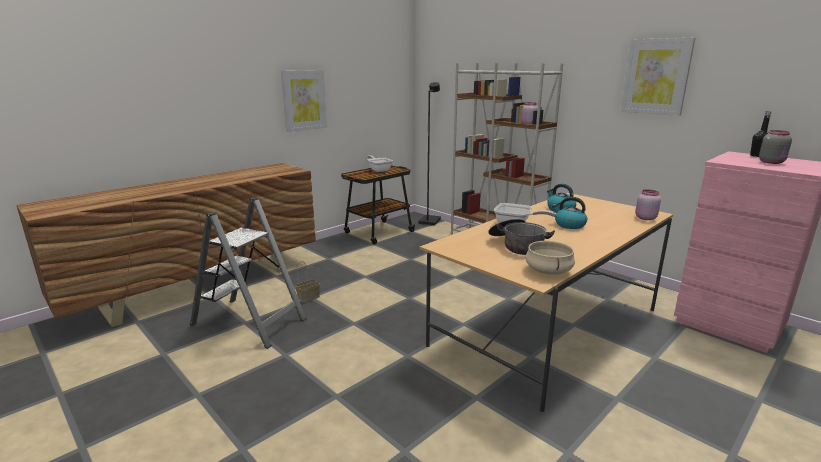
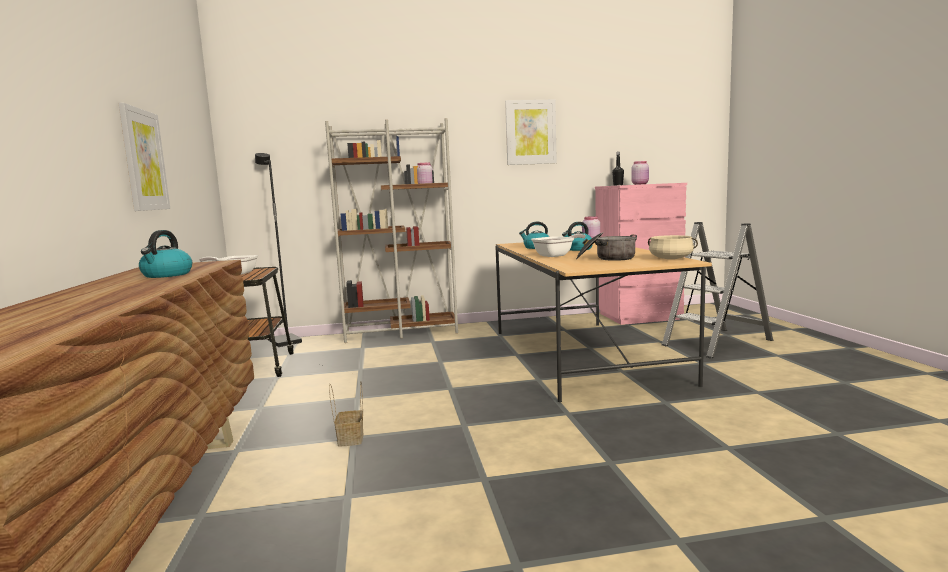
camera: 55 degrees left, 10 degrees down
grey step ladder [190,197,307,349] -> grey step ladder moved to [662,222,774,359]
grey jar [759,130,792,164] -> pink jar [631,161,649,185]
none -> kettle [139,230,192,278]

